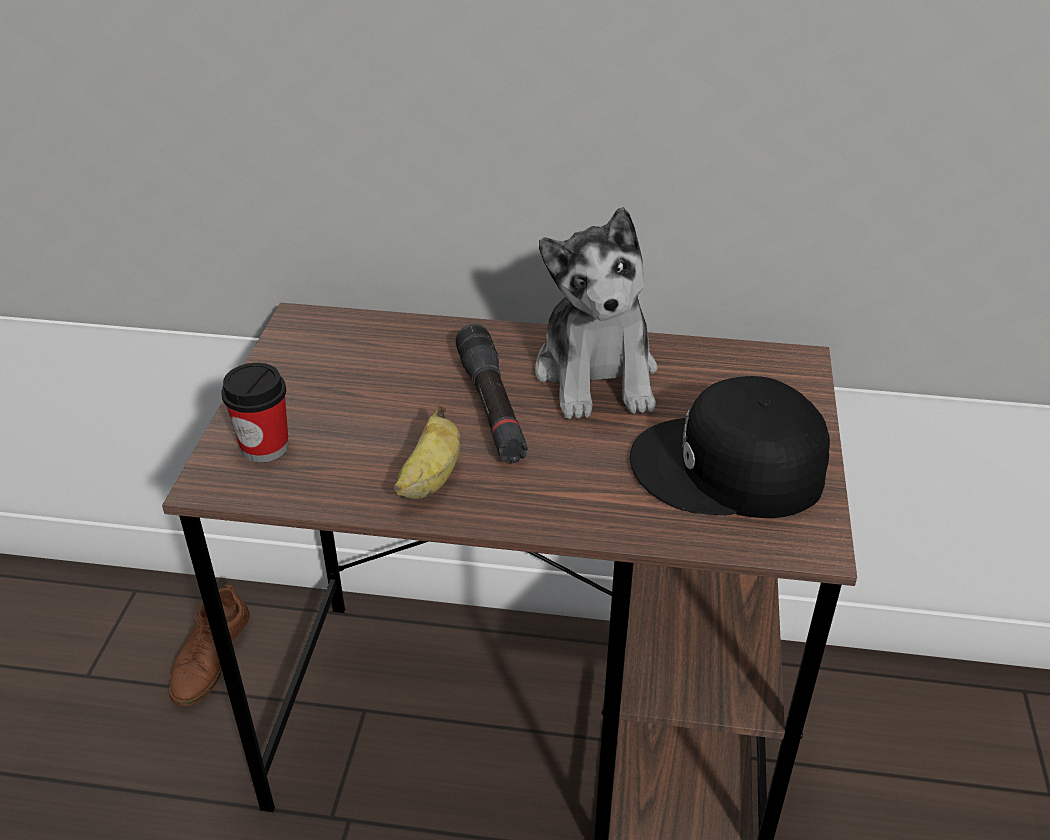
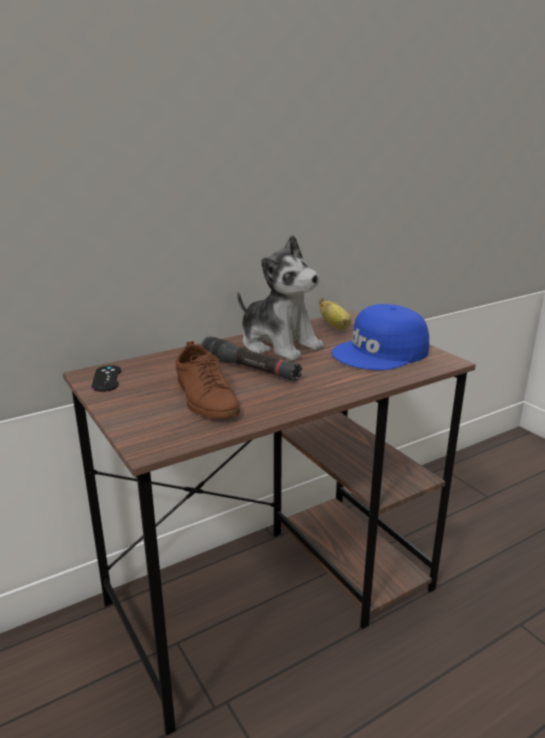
camera: 40 degrees left, 15 degrees down
brown shoe [169,585,250,706] -> brown shoe moved to [175,341,240,418]
cup [221,363,289,463] -> none
banana [393,405,460,499] -> banana moved to [319,298,351,330]
black cap [629,376,830,518] -> blue cap [331,304,429,370]
none -> black game controller [92,365,121,392]

